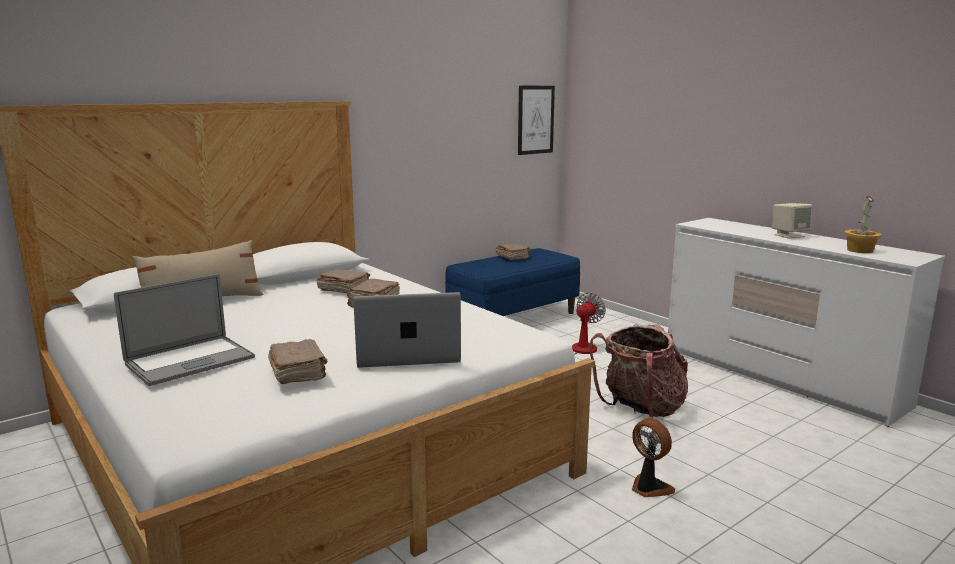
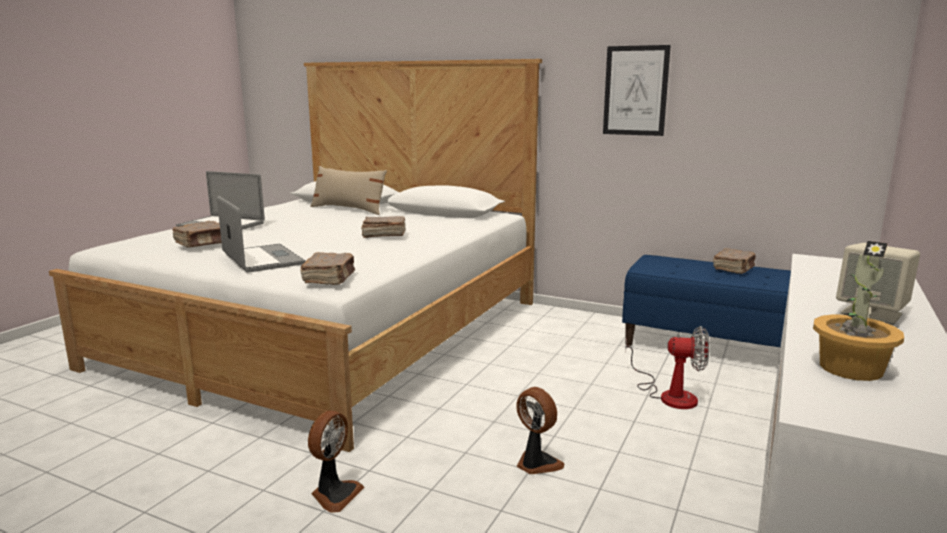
camera: 65 degrees right, 0 degrees up
brown book [317,269,370,293] -> brown book moved to [300,252,355,285]
picture [518,86,555,155] -> picture moved to [603,45,671,136]
backpack [590,324,688,418] -> fan [516,387,564,474]

